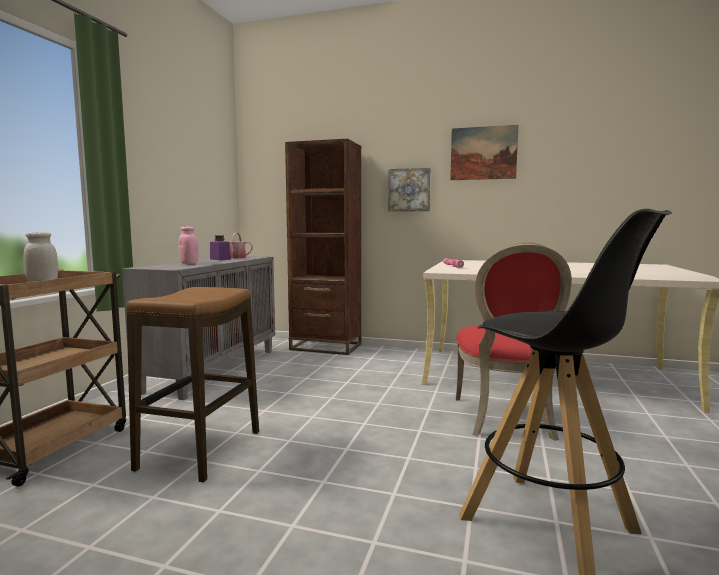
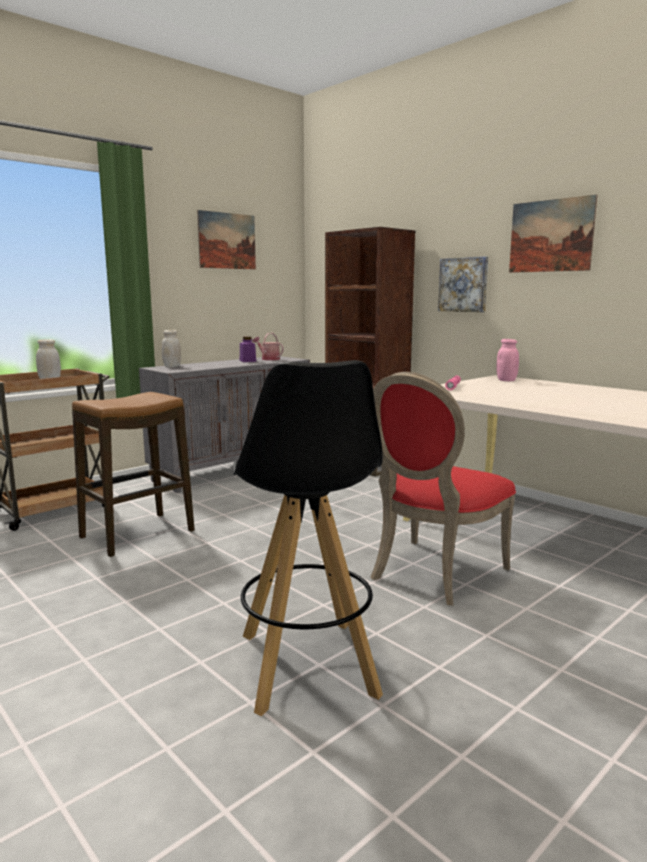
camera: 30 degrees right, 5 degrees up
pink jar [178,226,199,264] -> pink jar moved to [496,339,519,381]
none -> white jar [162,330,181,367]
none -> picture [197,210,256,270]

